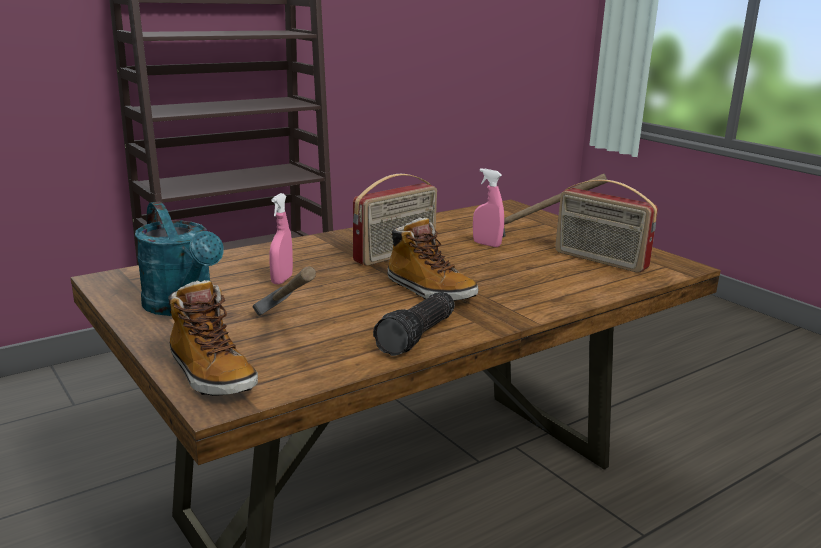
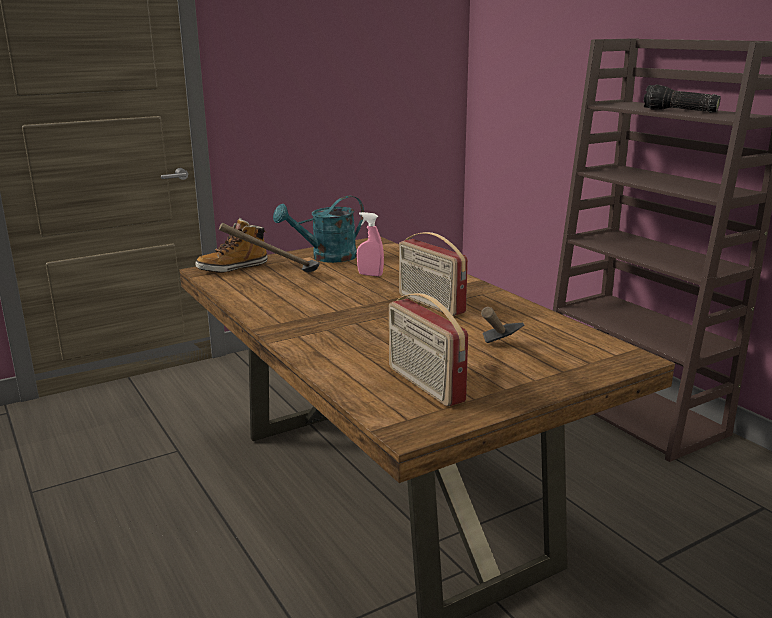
camera: 95 degrees right, 0 degrees up
flashlight [373,292,454,356] -> flashlight moved to [644,84,721,113]
boot [387,218,479,301] -> none
pink spray bottle [473,168,504,247] -> none
radio [555,179,658,273] -> radio turned 75 degrees counterclockwise [389,293,468,406]

